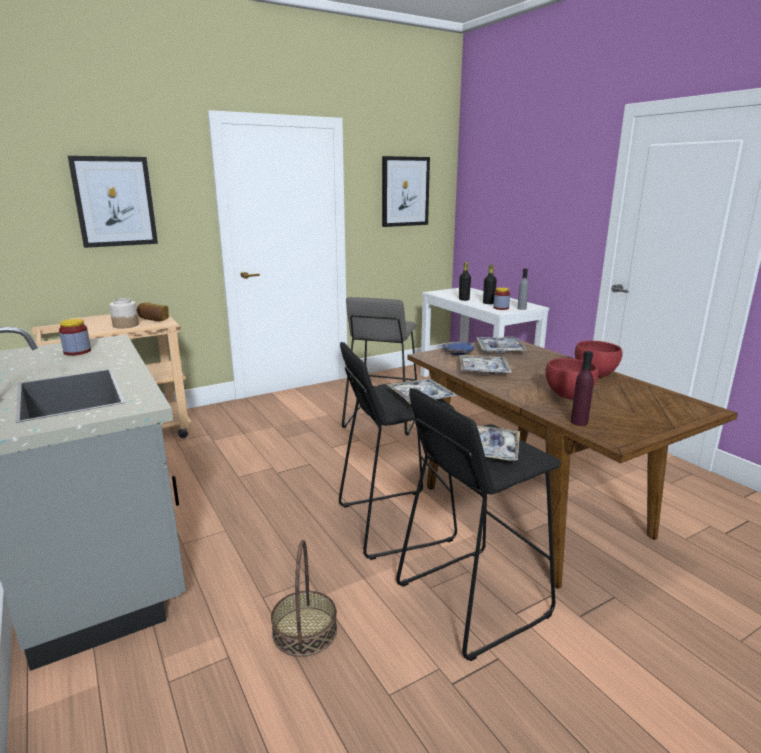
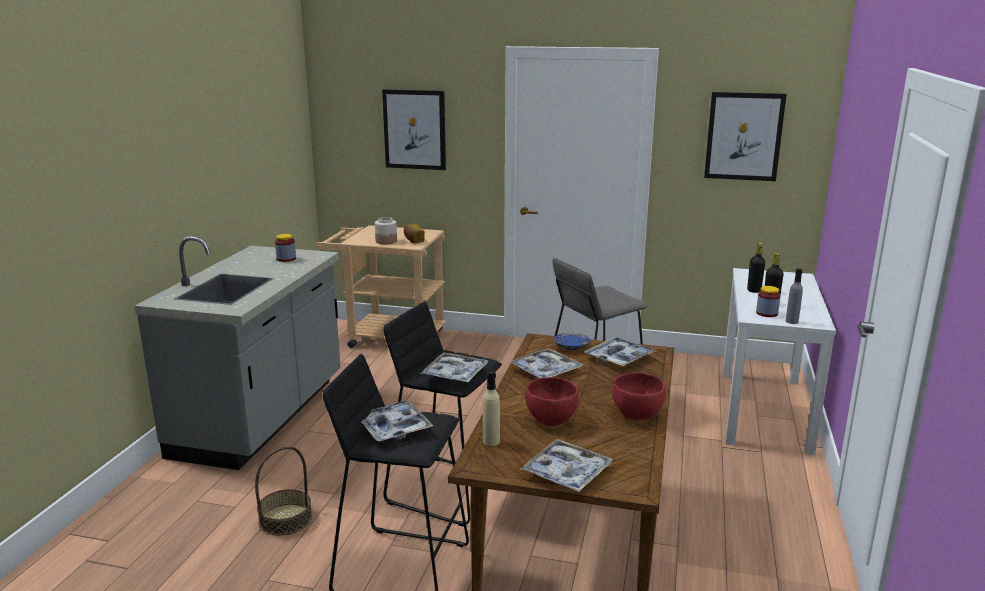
camera: 45 degrees right, 0 degrees up
purple bottle [571,351,594,426] -> beige bottle [483,371,500,446]
none -> tray [520,439,613,492]

